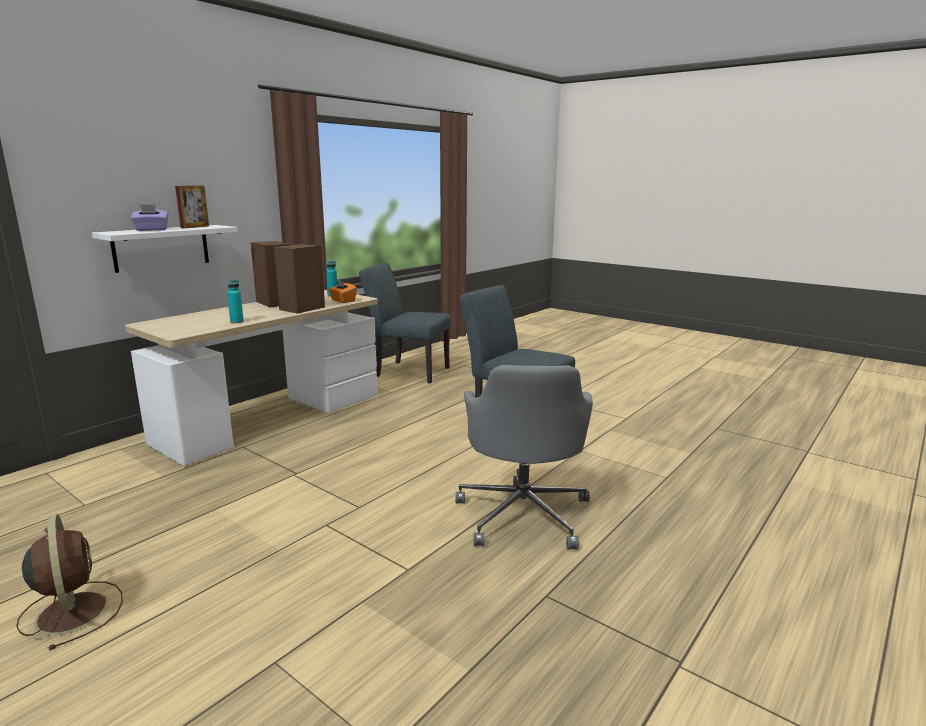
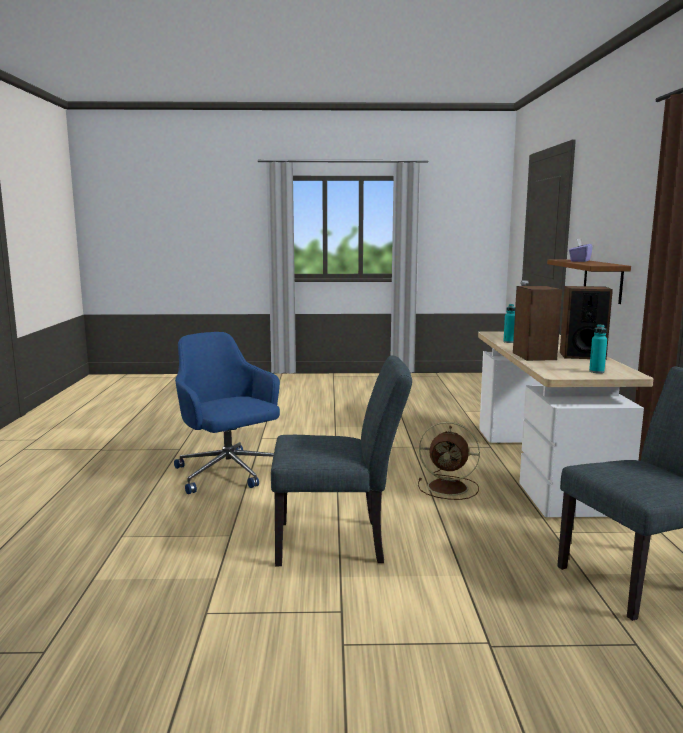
camera: 140 degrees right, 5 degrees down
brown fan [16,514,123,650] -> brown fan moved to [418,422,480,500]
white shelf [92,225,238,273] -> brown shelf [547,260,631,304]
picture frame [175,186,209,229] -> none
orange tissue box [329,279,357,303] -> none
grey office chair [456,365,593,550] -> blue office chair [174,332,280,494]

